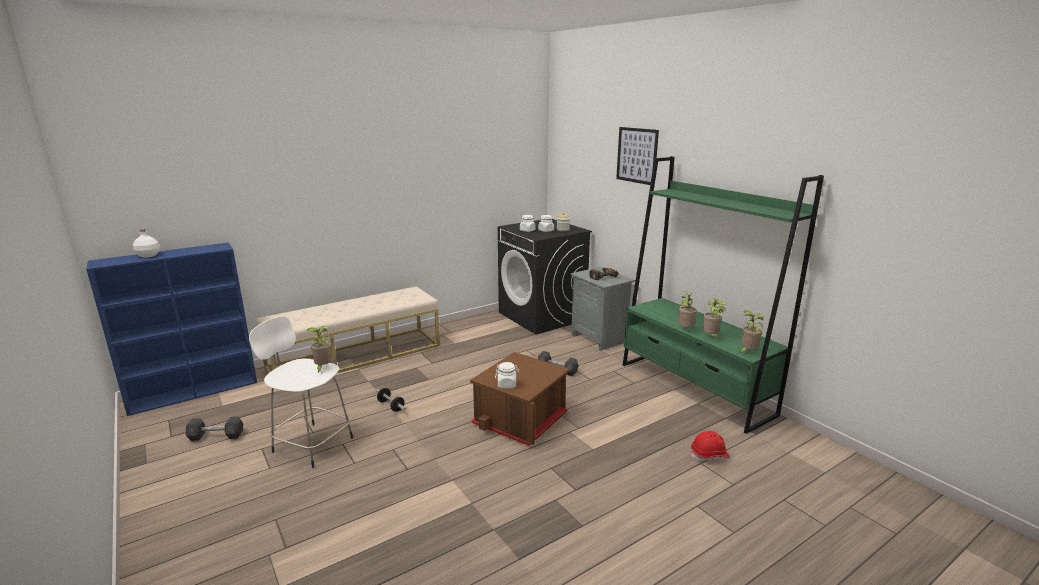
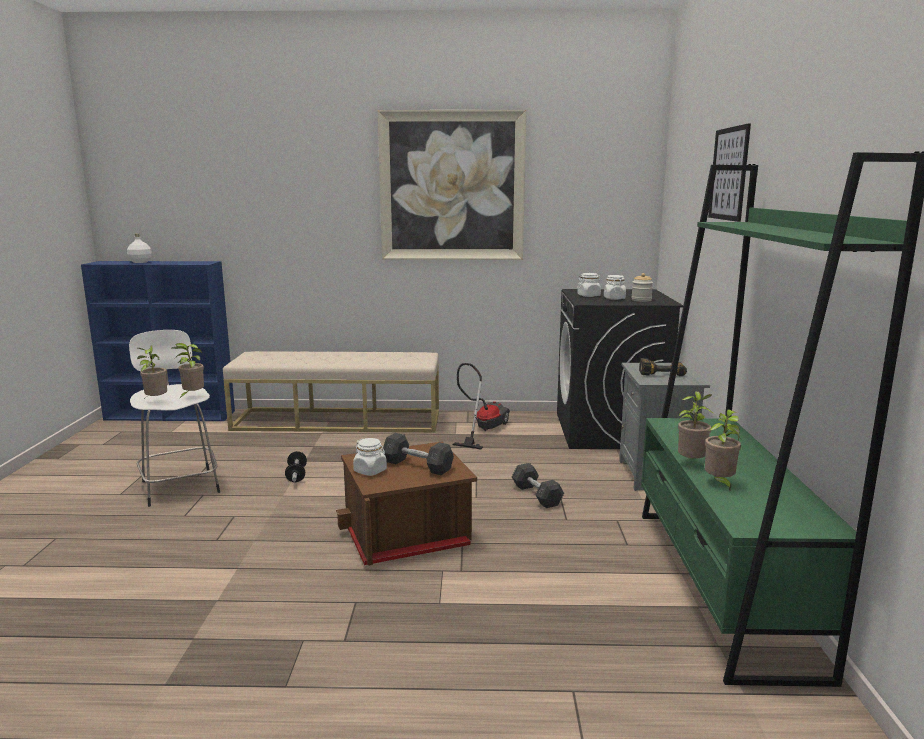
camera: 35 degrees right, 5 degrees down
grey dumbbell [186,417,243,441] -> grey dumbbell moved to [382,433,454,475]
red hard hat [691,431,730,462] -> none
potted plant [740,311,764,353] -> potted plant moved to [137,345,167,400]
none -> picture [378,110,526,260]
none -> vacuum cleaner [453,363,510,450]

